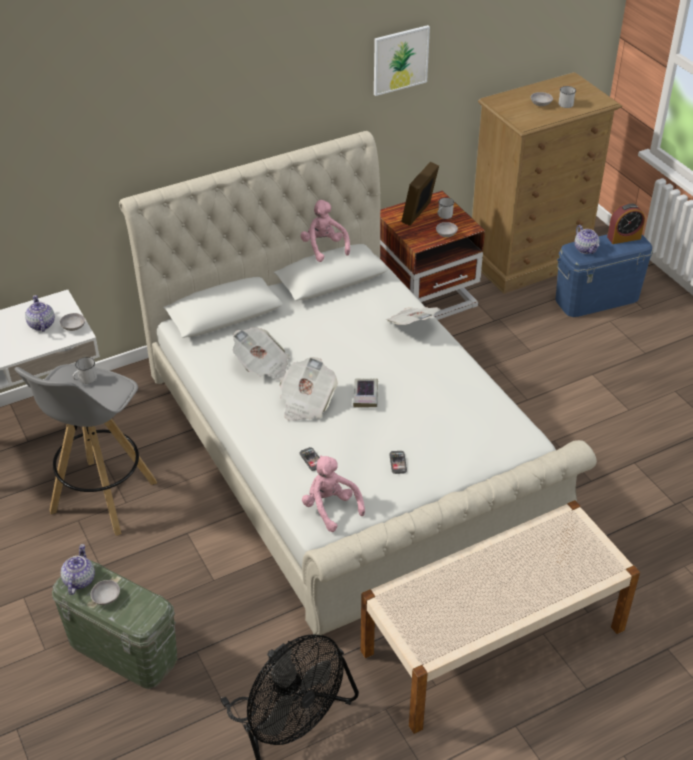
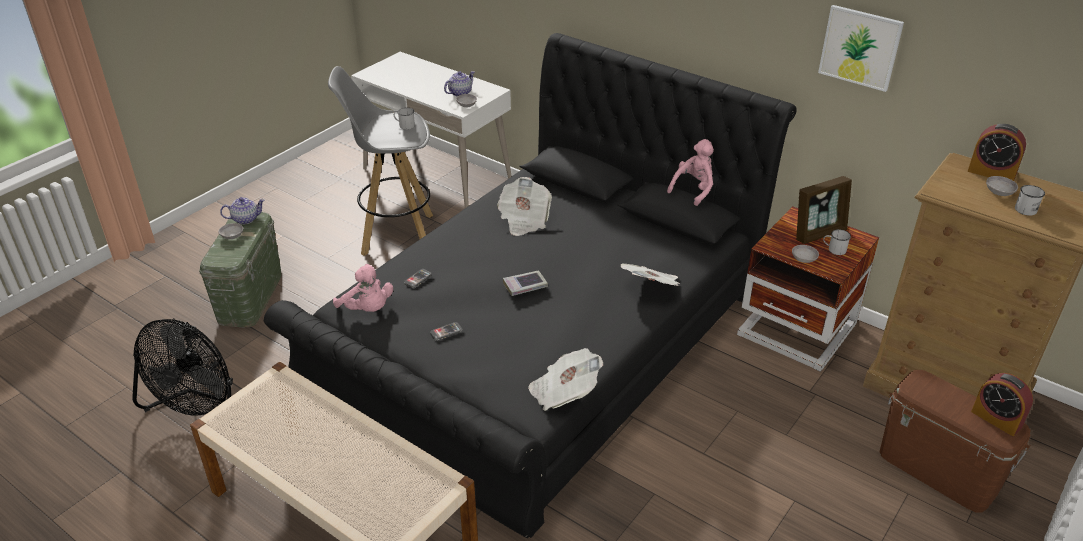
camera: 65 degrees right, 5 degrees down
beige bed [119,131,597,635] -> black bed [264,33,796,538]
newspaper [280,357,337,421] -> newspaper moved to [528,348,603,411]
pink plush toy [302,455,365,532] -> pink plush toy turned 105 degrees clockwise [333,264,393,312]
picture frame [401,162,439,226] -> picture frame turned 150 degrees clockwise [796,176,852,244]
blue storage box [555,234,653,317] -> brown storage box [880,370,1031,512]
teapot [574,225,600,254] -> none
none -> alarm clock [968,124,1026,181]

